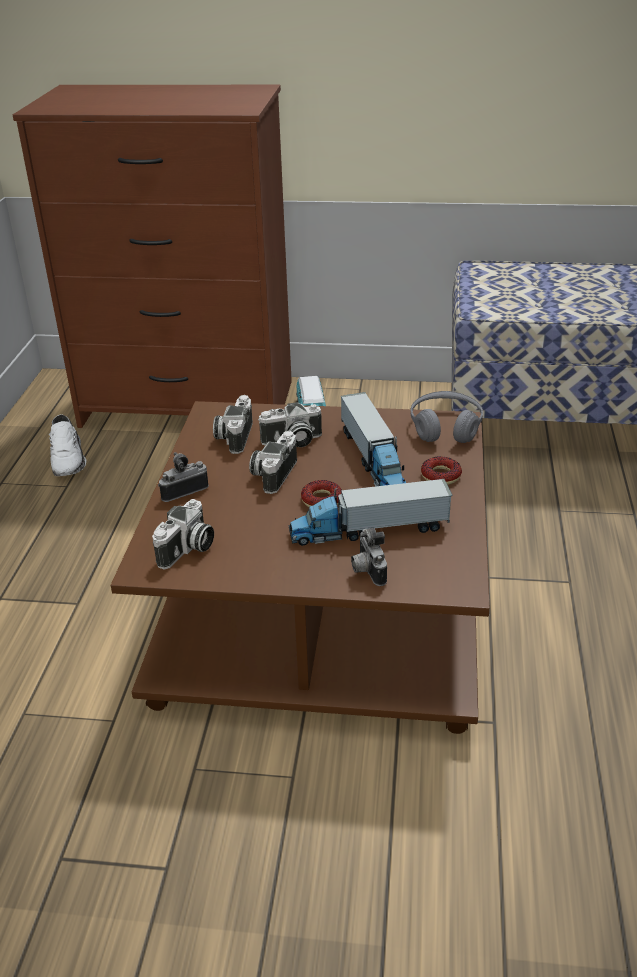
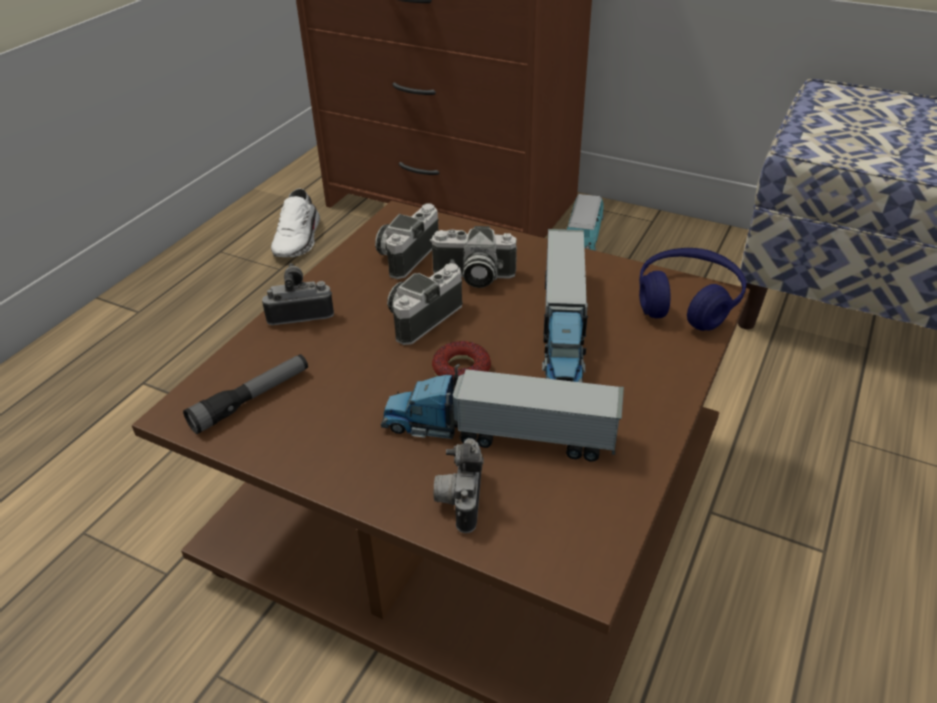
camera: 20 degrees right, 5 degrees up
camera [152,499,214,569] -> flashlight [183,354,308,434]
grey headphones [411,391,483,443] -> blue headphones [639,248,747,331]
donut [421,456,462,485] -> none

